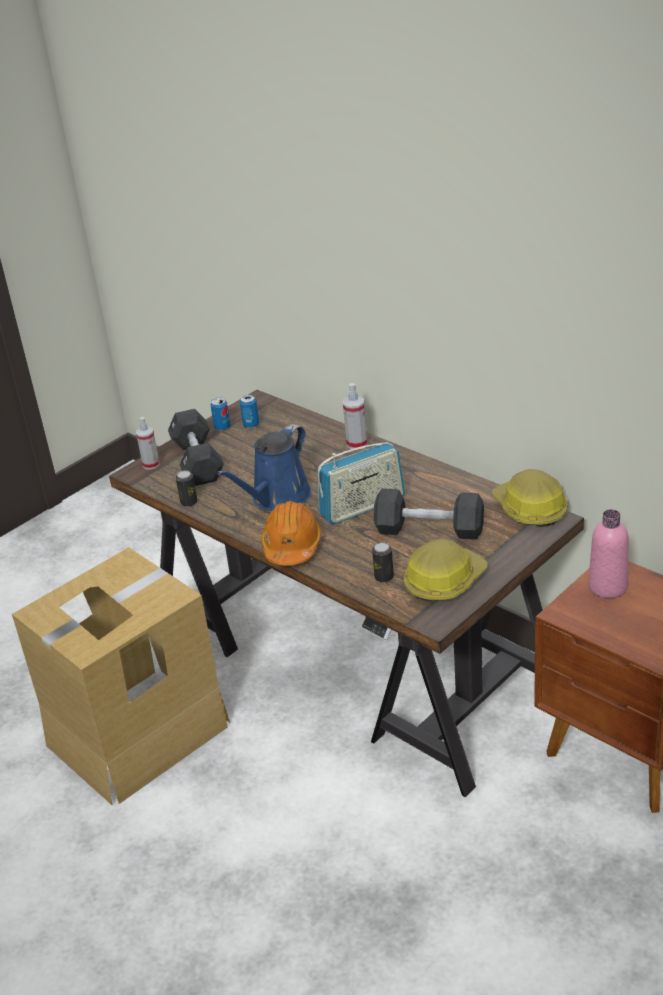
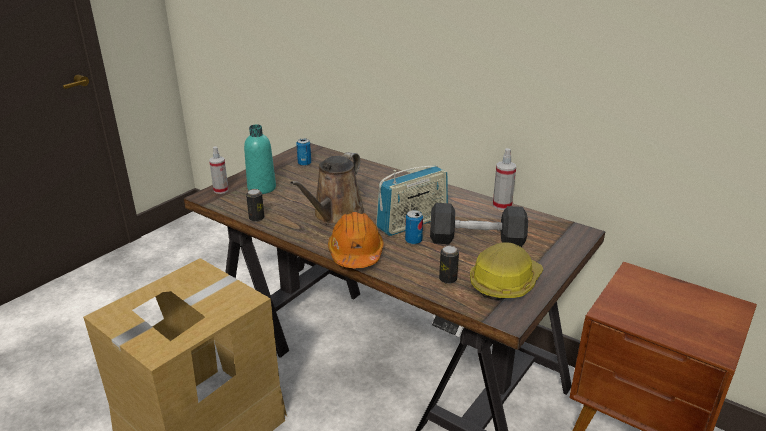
camera: 10 degrees left, 5 degrees down
black dumbbell [168,409,224,486] -> turquoise bottle [244,124,276,194]
can [210,397,230,431] -> can moved to [405,210,423,245]
blue watering can [217,424,312,511] -> brown watering can [290,152,365,225]
spray bottle [343,383,368,450] -> spray bottle moved to [493,148,516,210]
hard hat [492,469,568,527] -> none
pink bottle [588,509,629,598] -> none

